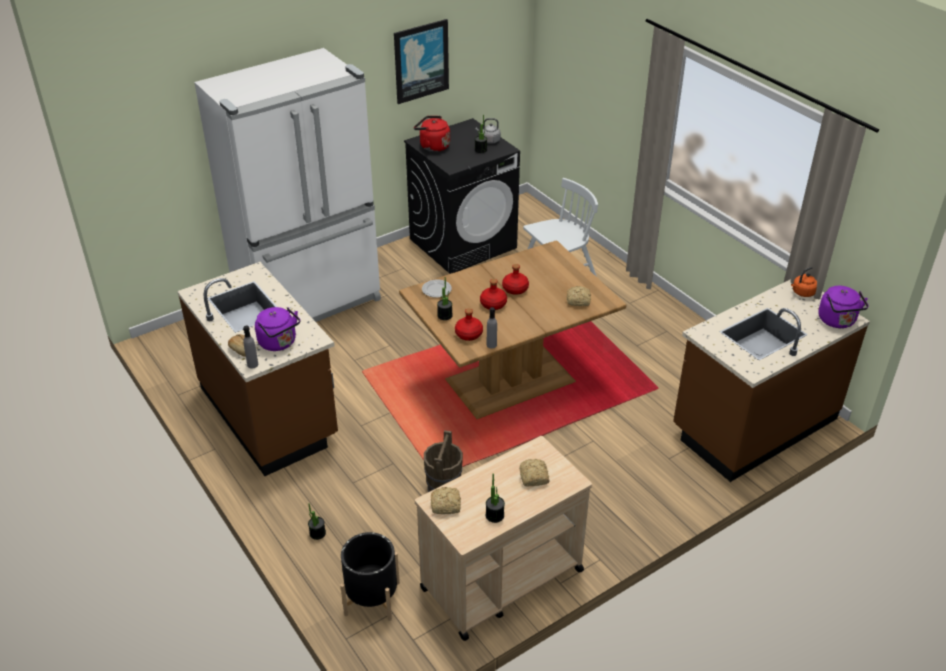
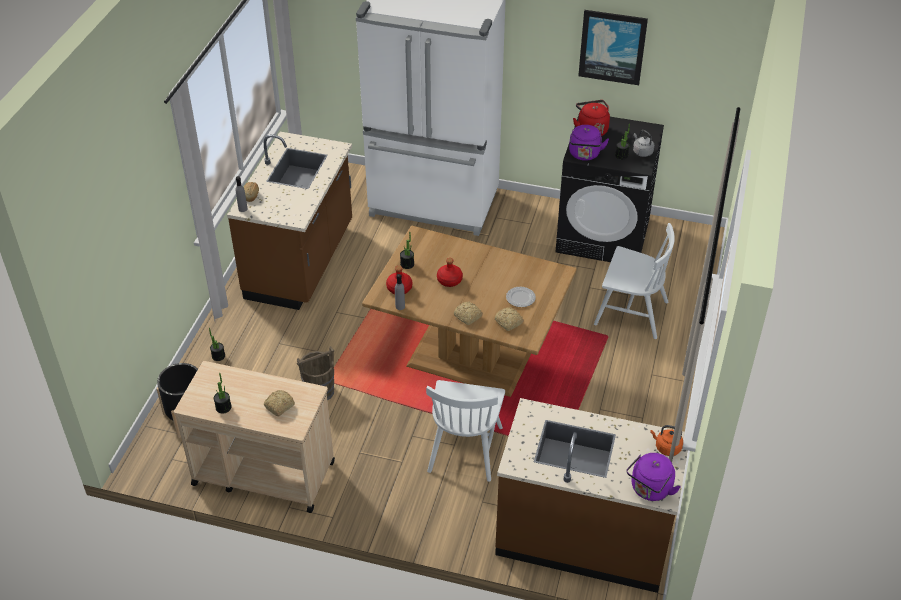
camera: 50 degrees right, 5 degrees up
purple kettle [255,307,300,351] -> purple kettle moved to [569,125,609,161]
plate [422,279,452,298] -> plate moved to [506,287,536,307]
bread [431,487,461,514] -> bread moved to [454,302,483,325]
red bottle [502,264,529,295] -> none
none -> white chair [426,380,505,482]

